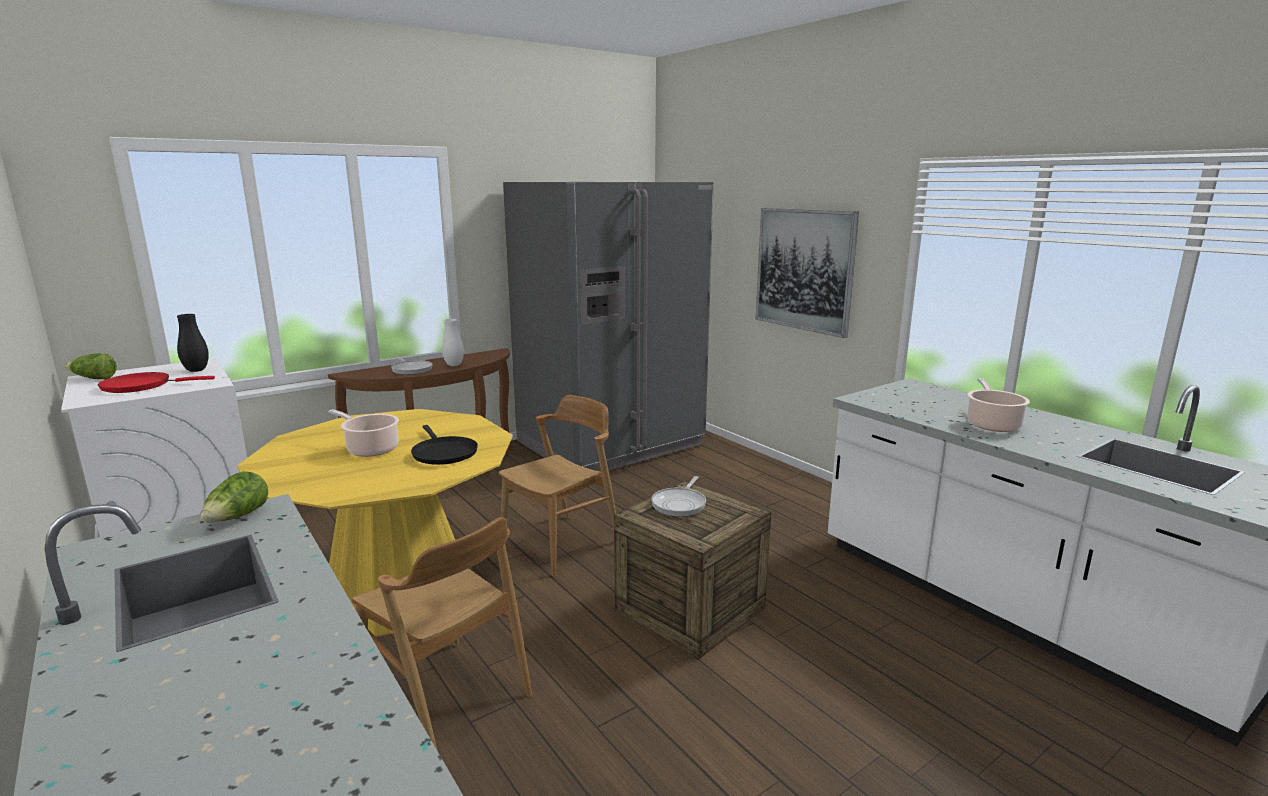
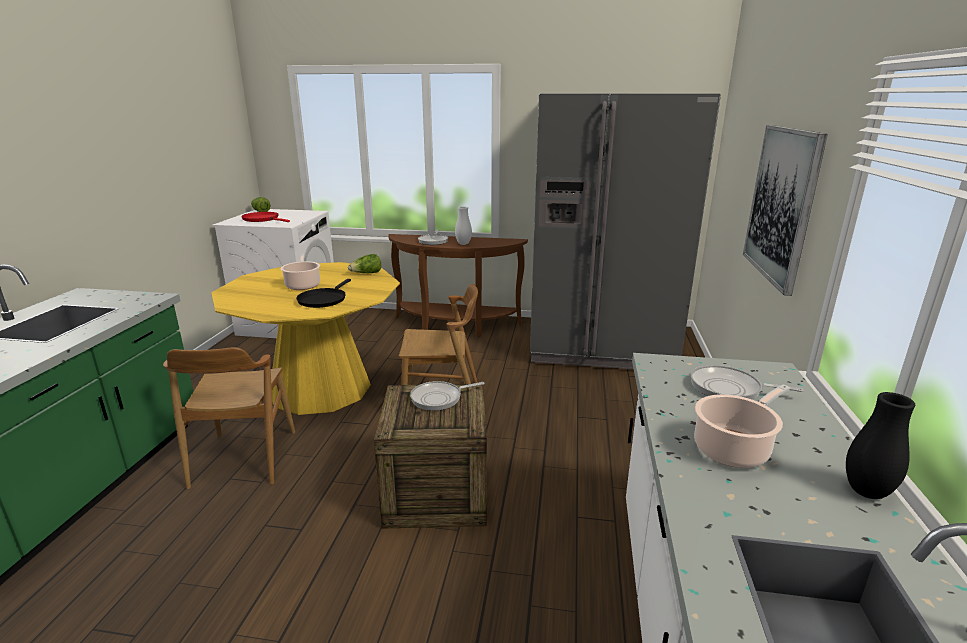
camera: 45 degrees right, 5 degrees up
black vase [177,314,209,372] -> black vase moved to [846,392,915,499]
lettuce [200,471,268,523] -> lettuce moved to [348,254,381,273]
none -> frying pan [691,365,804,400]

